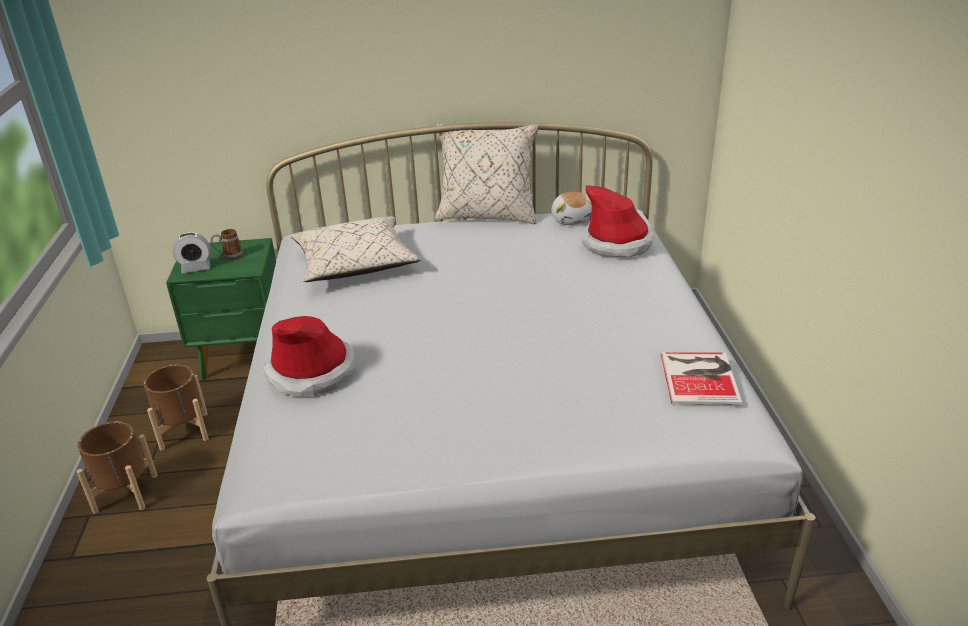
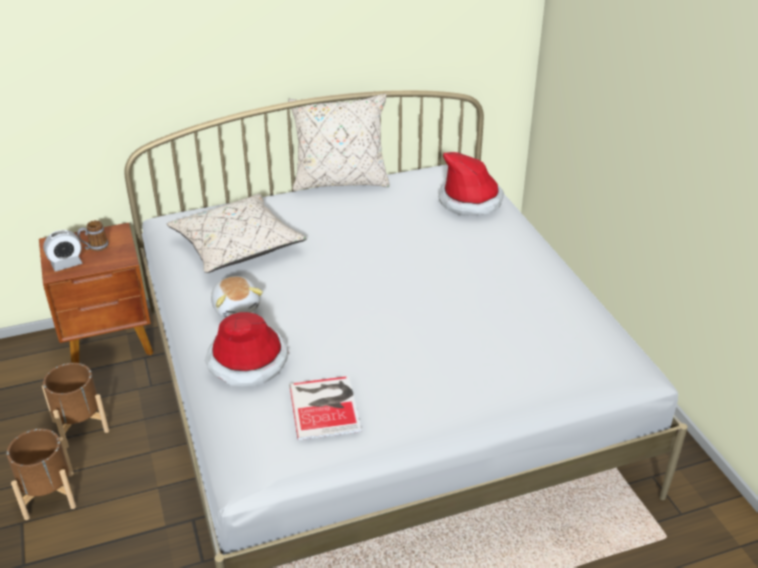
camera: 15 degrees left, 5 degrees up
green nightstand [166,238,276,380] -> brown nightstand [39,223,153,363]
plush toy [551,192,592,225] -> plush toy moved to [211,276,263,318]
book [661,352,742,405] -> book moved to [289,376,361,440]

